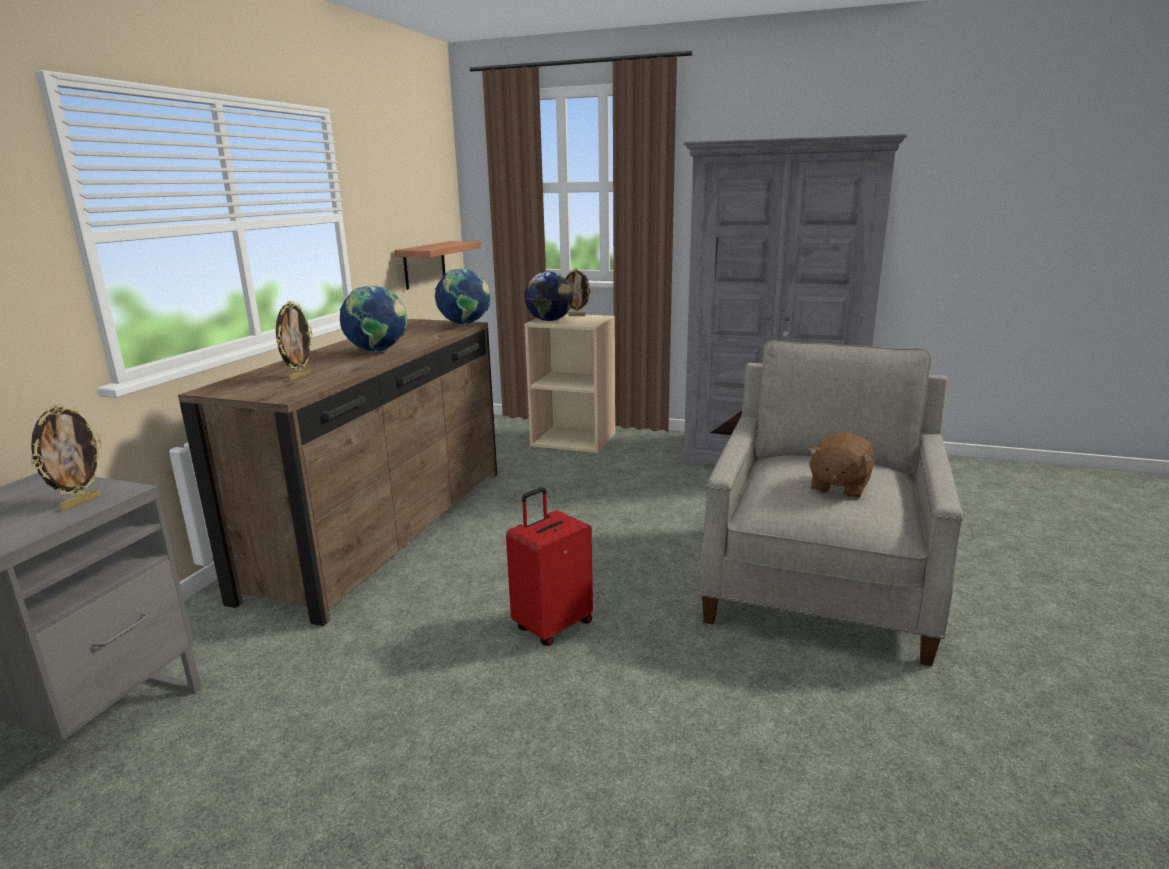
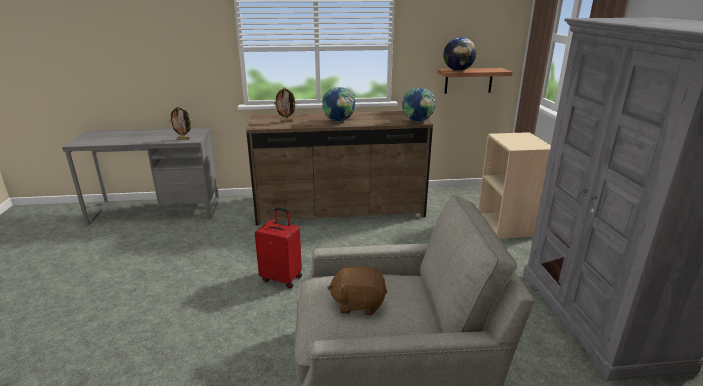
camera: 65 degrees right, 5 degrees up
globe [524,272,573,321] -> globe moved to [443,37,476,71]
picture frame [566,268,592,316] -> none

